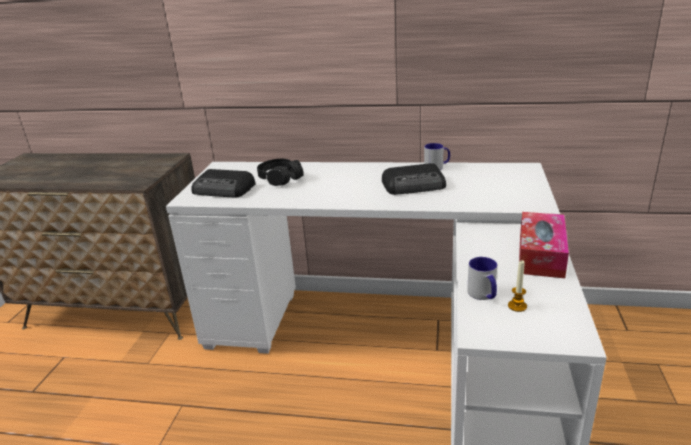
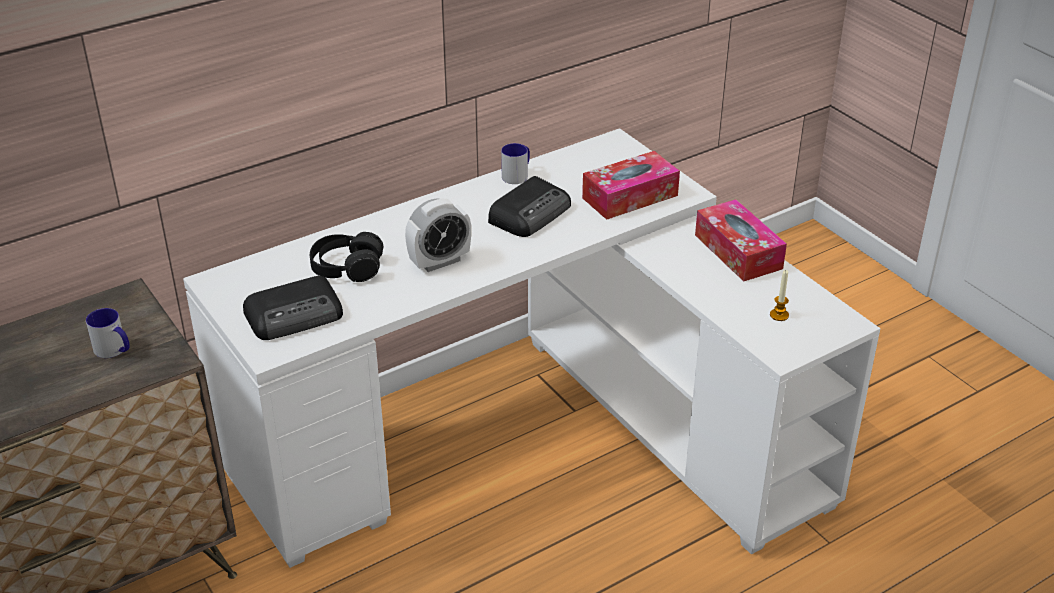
camera: 45 degrees left, 10 degrees up
mug [467,257,497,300] -> mug moved to [86,308,130,358]
none -> alarm clock [405,198,471,272]
none -> tissue box [582,151,680,220]

